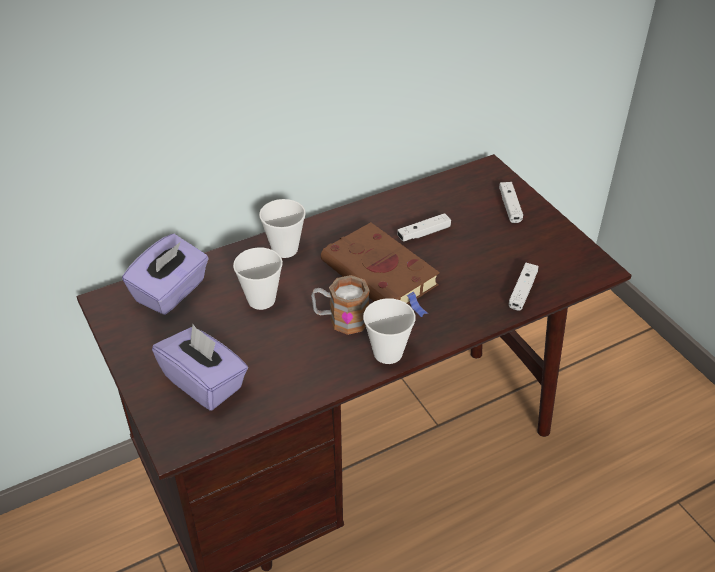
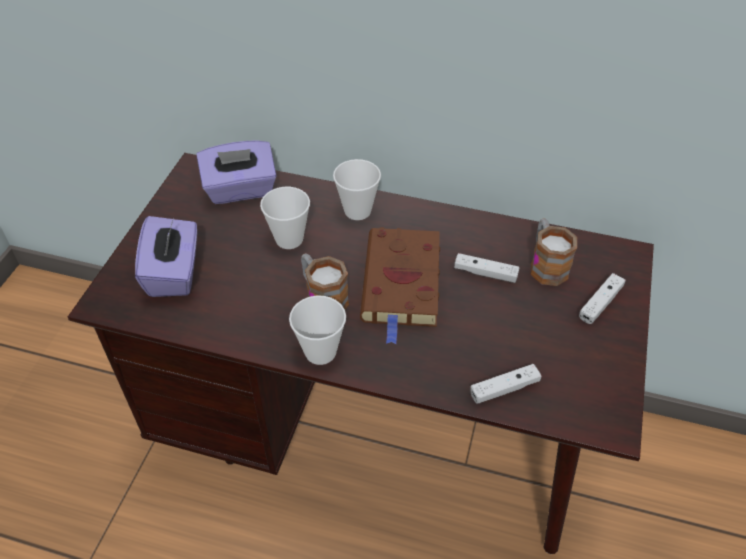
camera: 45 degrees right, 5 degrees up
none -> mug [531,218,577,286]

